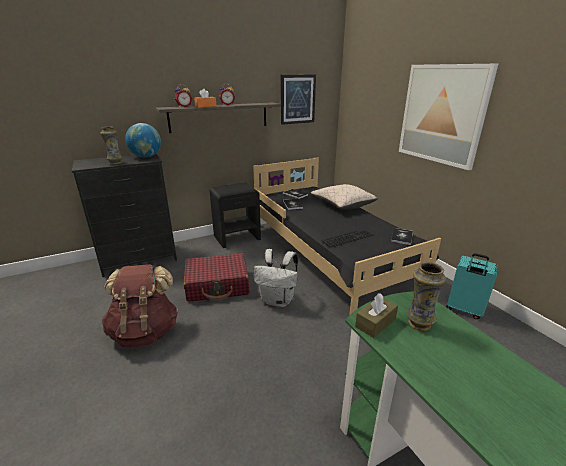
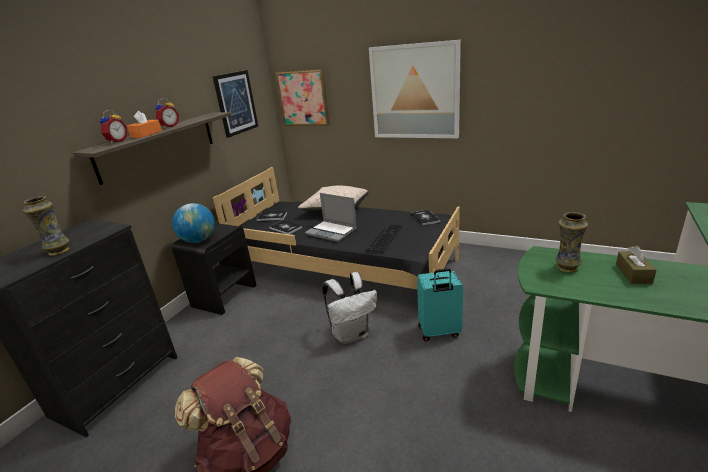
camera: 35 degrees left, 0 degrees up
globe [125,123,161,157] -> globe moved to [172,203,215,243]
red suitcase [184,253,249,302] -> none
brown tissue box [355,293,398,338] -> brown tissue box moved to [616,246,656,284]
turquoise suitcase [446,253,498,319] -> turquoise suitcase moved to [417,268,463,341]
none -> picture [276,69,330,126]
none -> laptop [305,193,357,242]

